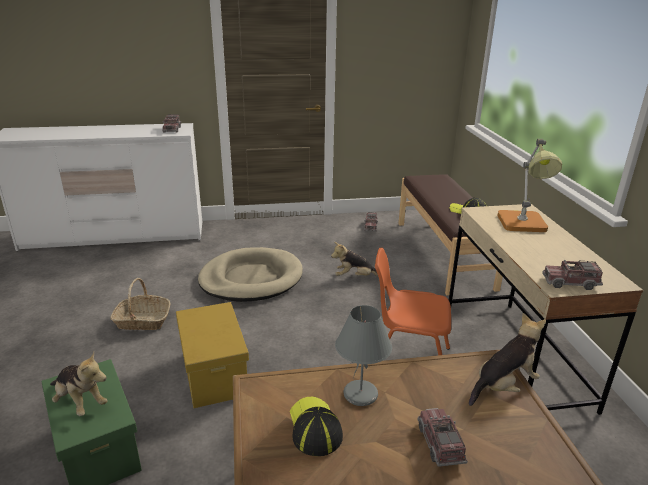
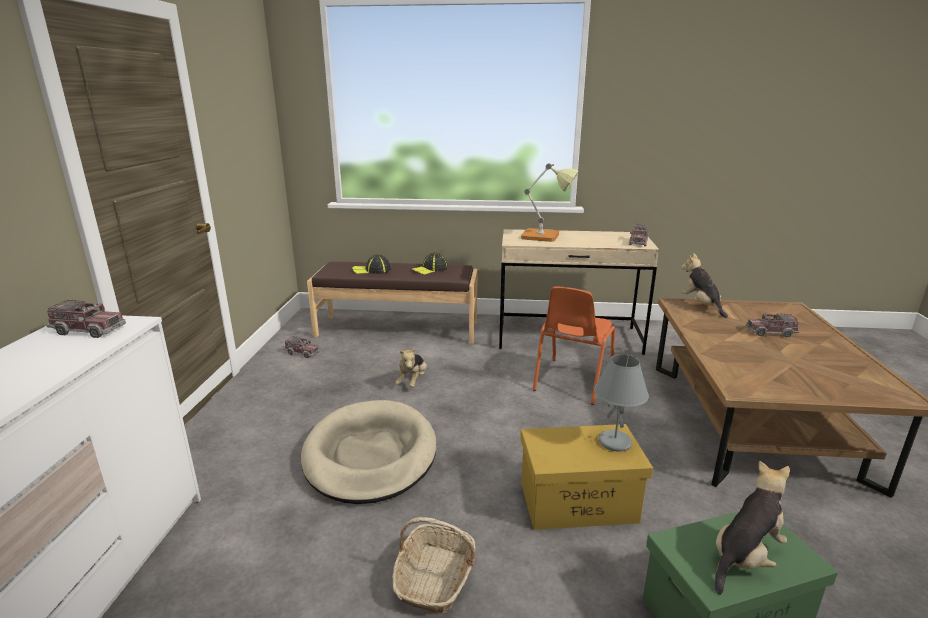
camera: 75 degrees left, 5 degrees down
cap [290,397,343,456] -> cap moved to [352,255,391,274]
grey table lamp [335,305,392,406] -> grey table lamp moved to [594,354,649,451]

